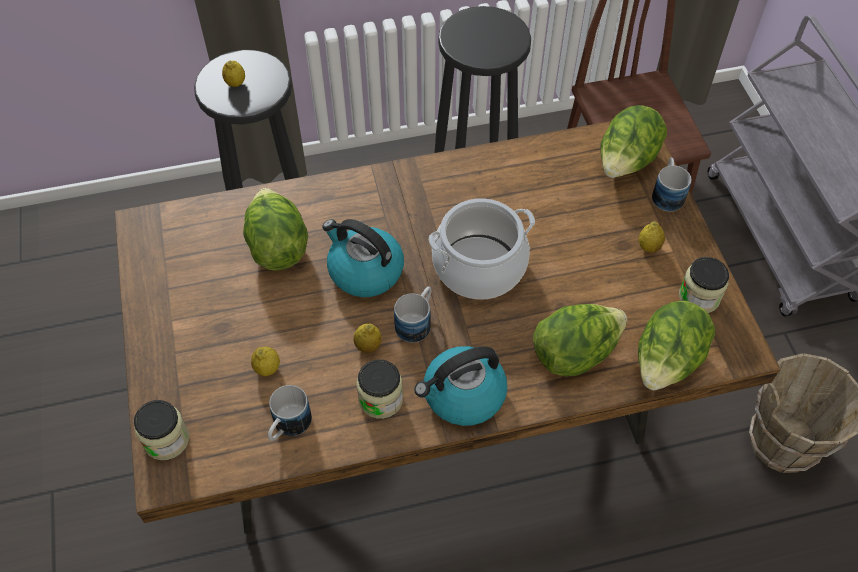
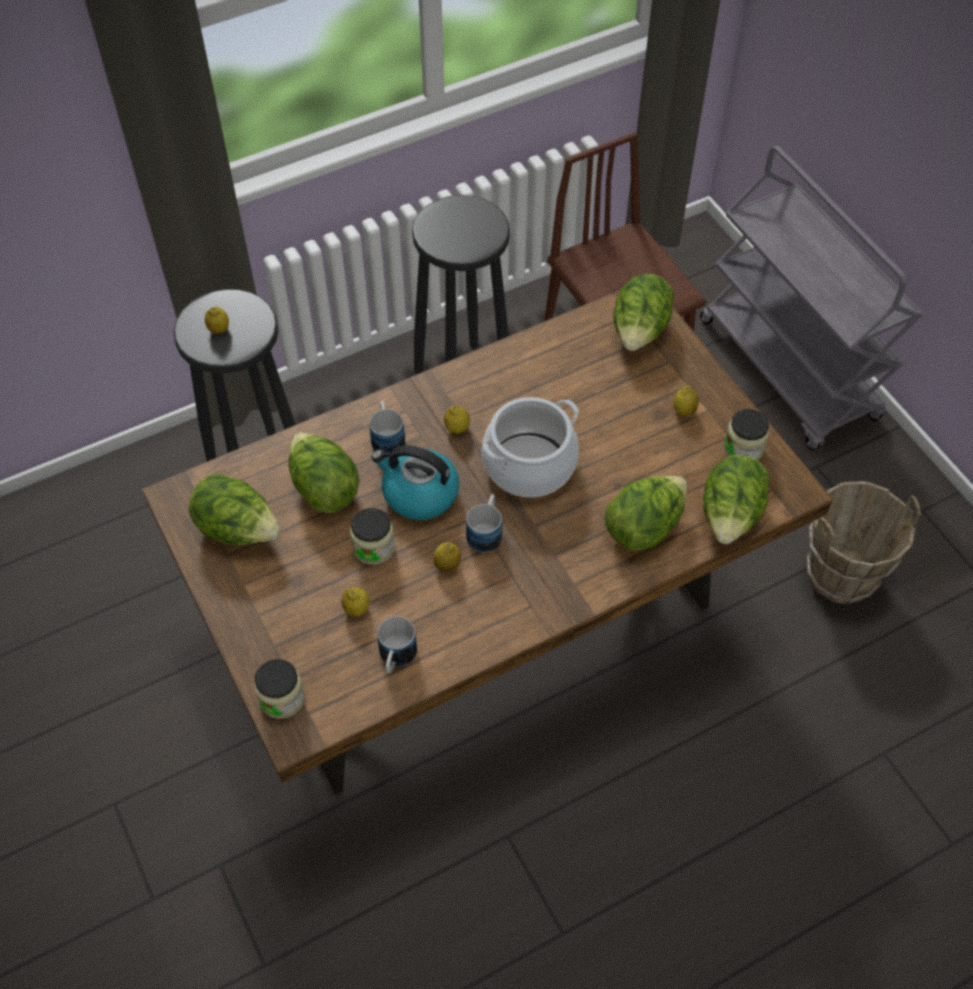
camera: 15 degrees left, 0 degrees up
jar [357,360,403,419] -> jar moved to [350,508,395,565]
kettle [414,346,508,426] -> none
mug [652,158,691,212] -> mug moved to [369,401,405,452]
none -> lettuce [188,474,281,545]
none -> lemon [444,405,470,434]

